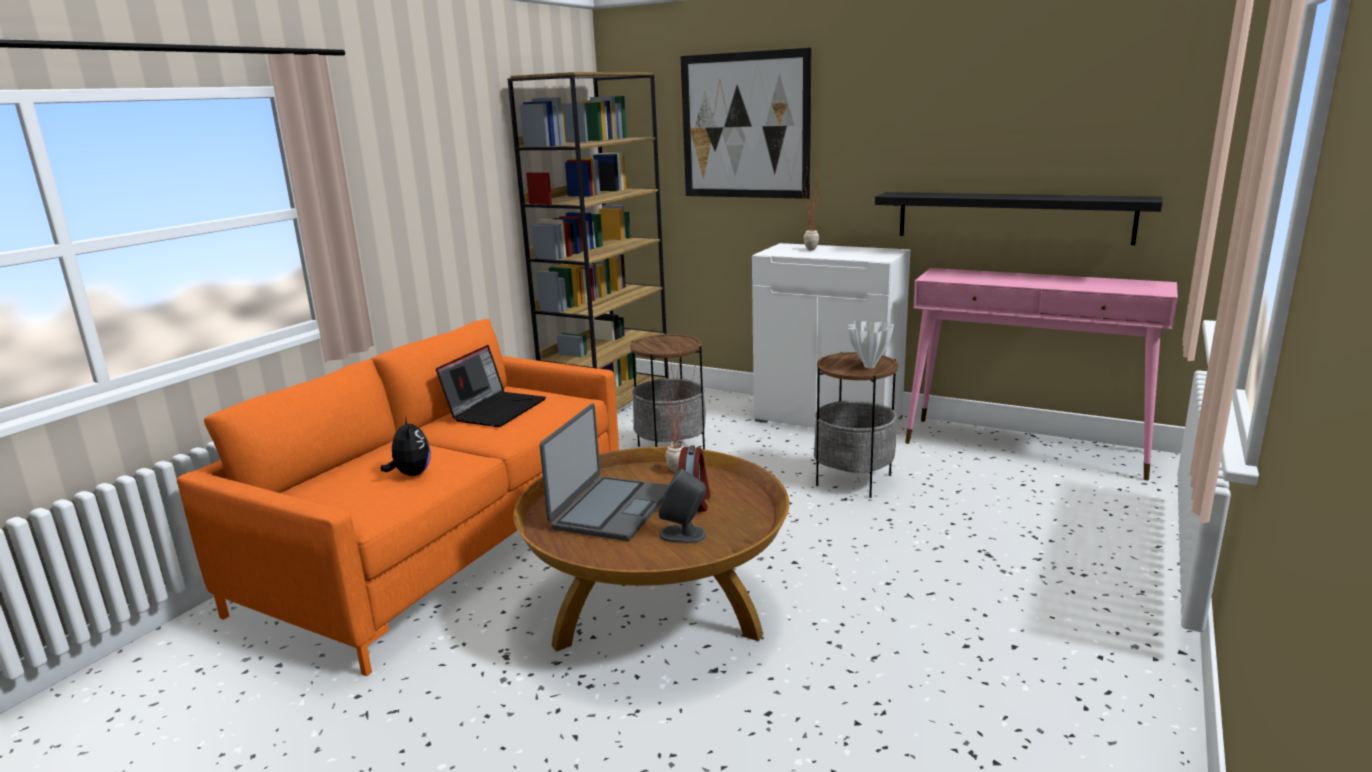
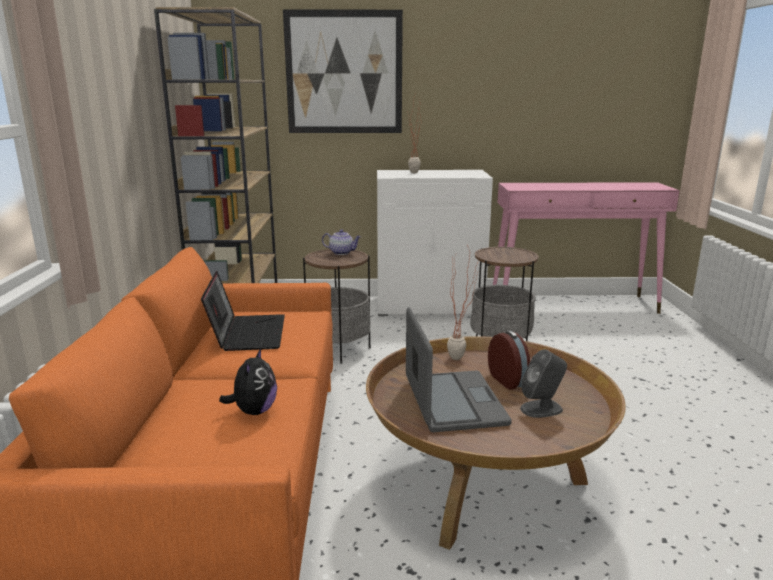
camera: 30 degrees left, 0 degrees up
plush toy [381,416,431,476] -> plush toy turned 60 degrees clockwise [219,348,277,415]
white vase [848,321,894,368] -> none
black shelf [875,192,1163,245] -> none
none -> teapot [322,229,361,255]

